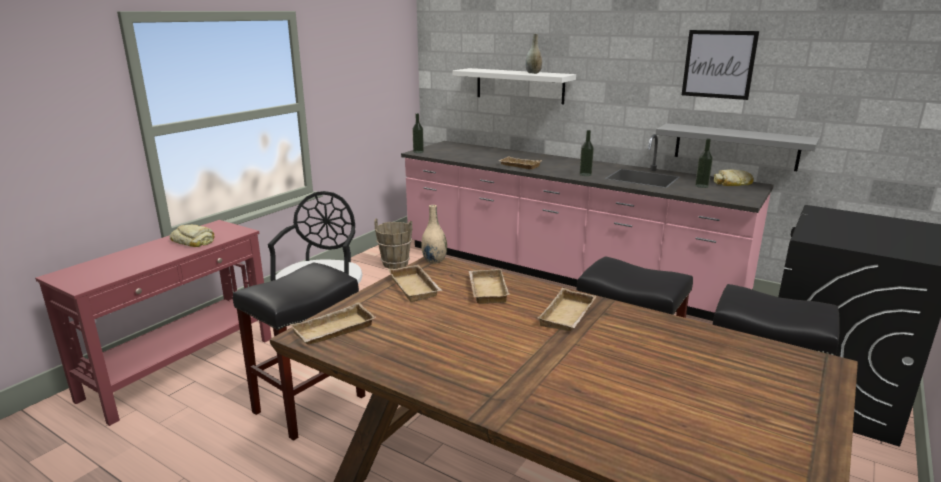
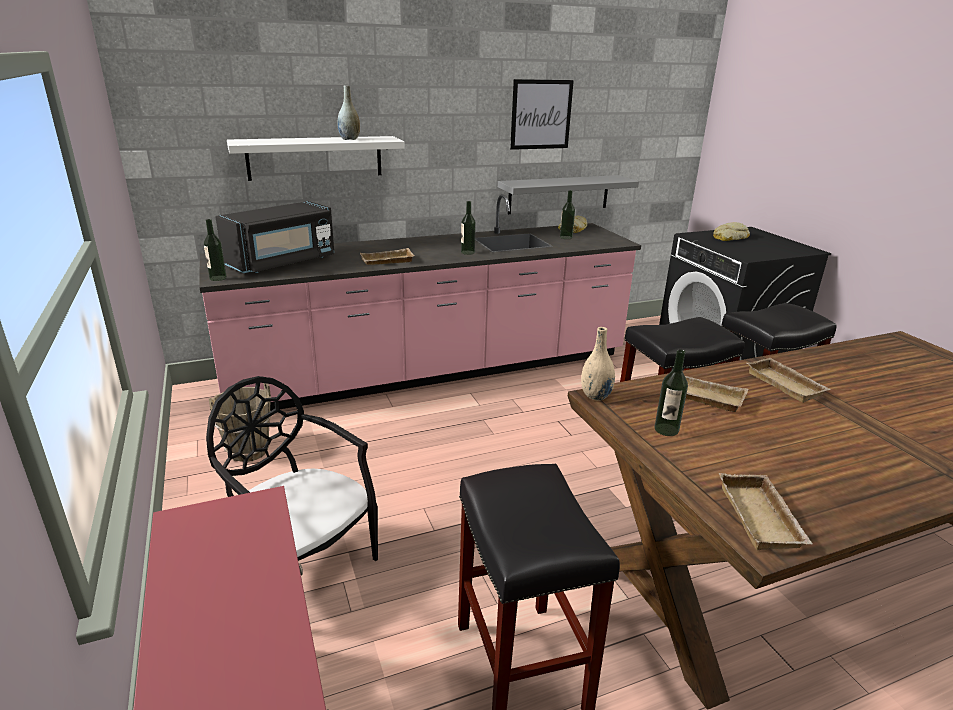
camera: 55 degrees left, 5 degrees up
bread [170,225,215,247] -> bread moved to [713,222,750,241]
beige tray [388,265,442,302] -> bottle [654,349,688,436]
none -> black microwave [215,201,334,273]

